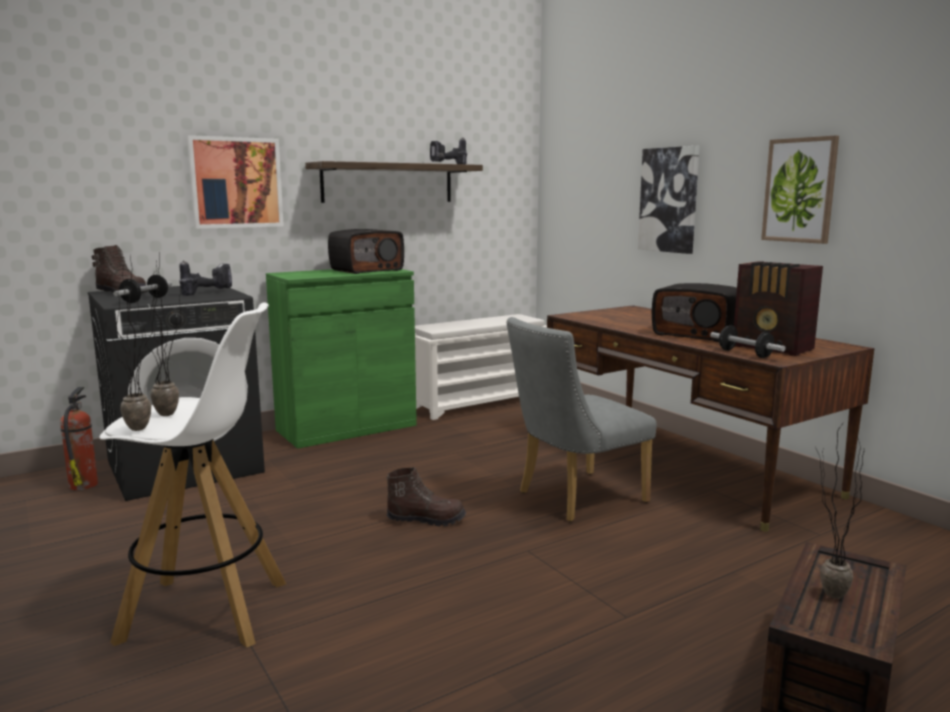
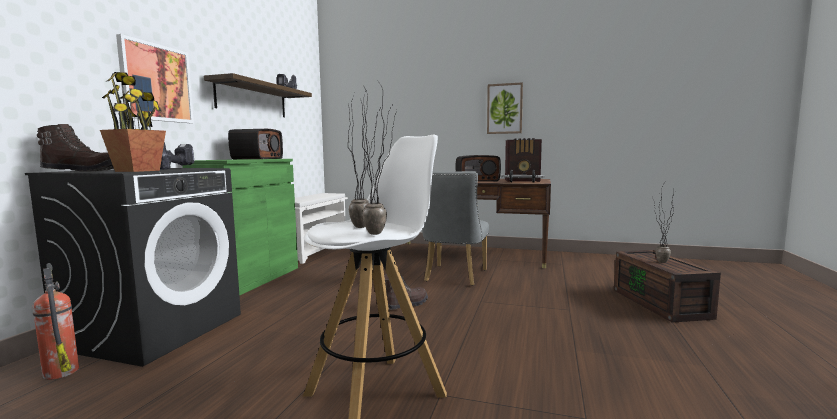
camera: 40 degrees left, 5 degrees down
dumbbell [113,275,172,303] -> potted plant [100,72,166,172]
picture [638,146,700,254] -> none

